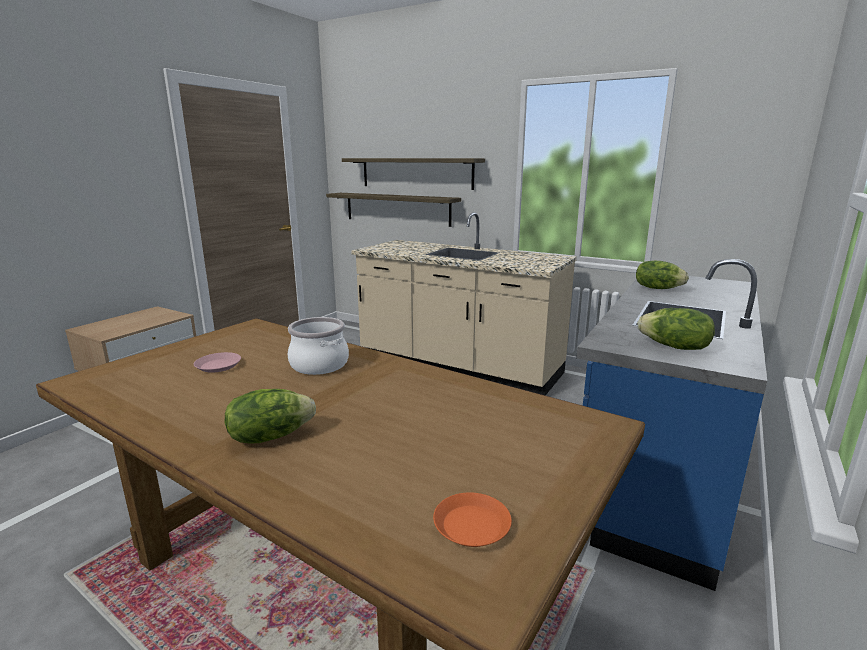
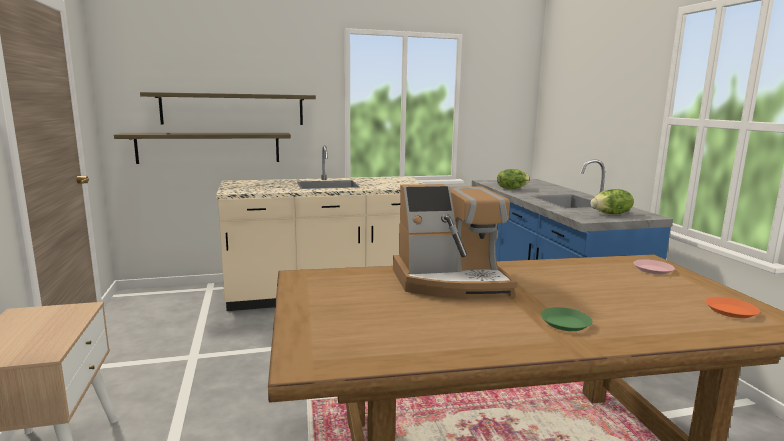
camera: 45 degrees left, 5 degrees down
pink plate [194,352,241,373] -> pink plate moved to [634,259,675,275]
lettuce [225,389,316,444] -> green plate [541,307,592,331]
cooking pot [288,317,349,375] -> coffee machine [393,184,517,298]

